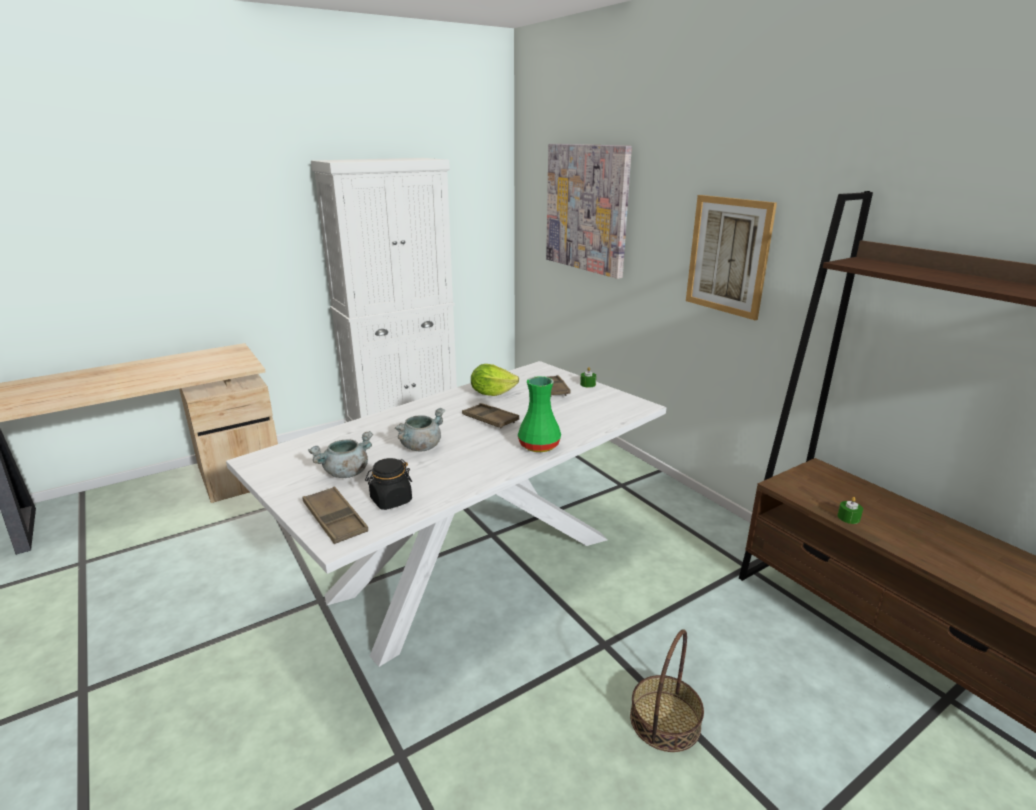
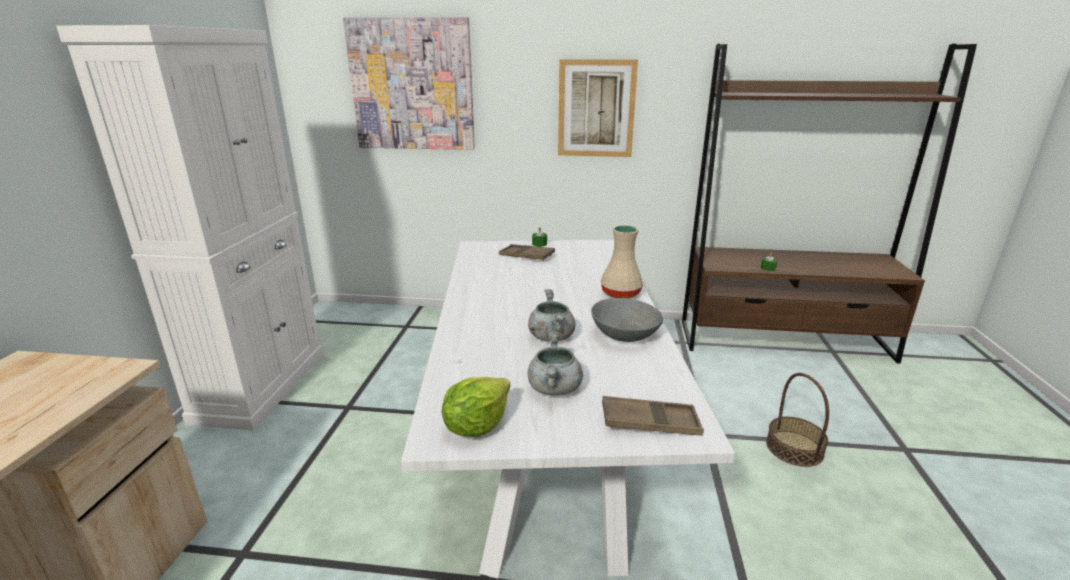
camera: 50 degrees left, 0 degrees up
black jar [365,458,412,510] -> none
brown tray [462,403,519,428] -> none
lettuce [471,364,519,396] -> lettuce moved to [442,377,510,437]
green vase [518,376,561,452] -> beige vase [601,225,643,299]
none -> grey bowl [591,298,663,342]

